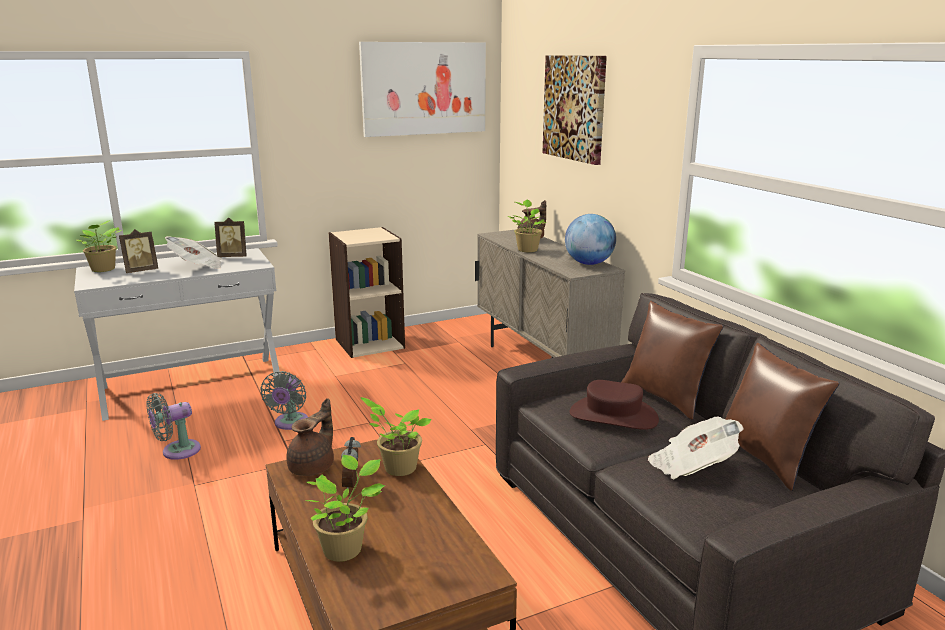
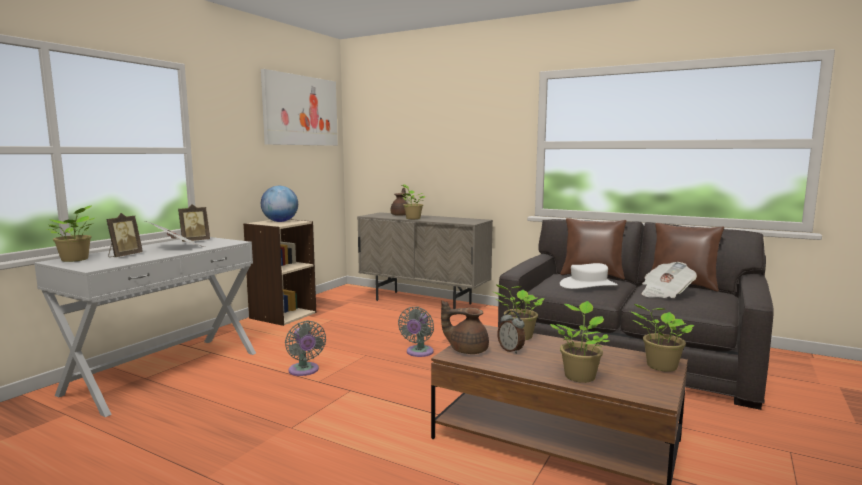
camera: 35 degrees left, 10 degrees down
grey fan [146,393,201,460] -> grey fan moved to [398,307,434,357]
brown teapot [286,398,334,476] -> brown teapot turned 75 degrees counterclockwise [441,300,489,354]
picture [542,55,607,165] -> none
globe [565,214,616,265] -> globe moved to [261,186,298,222]
brown hat [570,380,659,430] -> white hat [560,263,618,289]
none -> potted plant [630,304,695,372]

